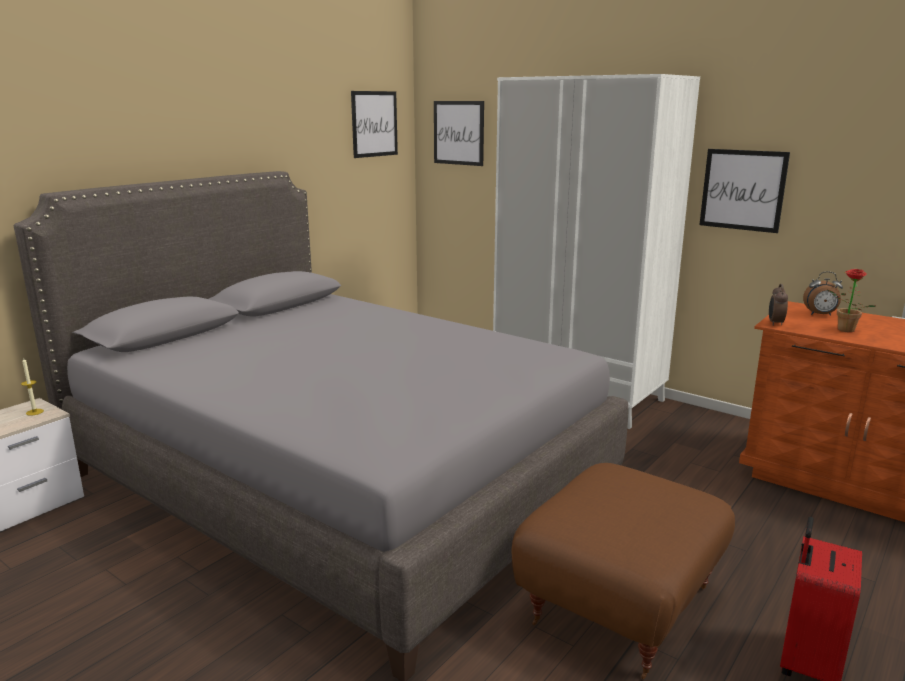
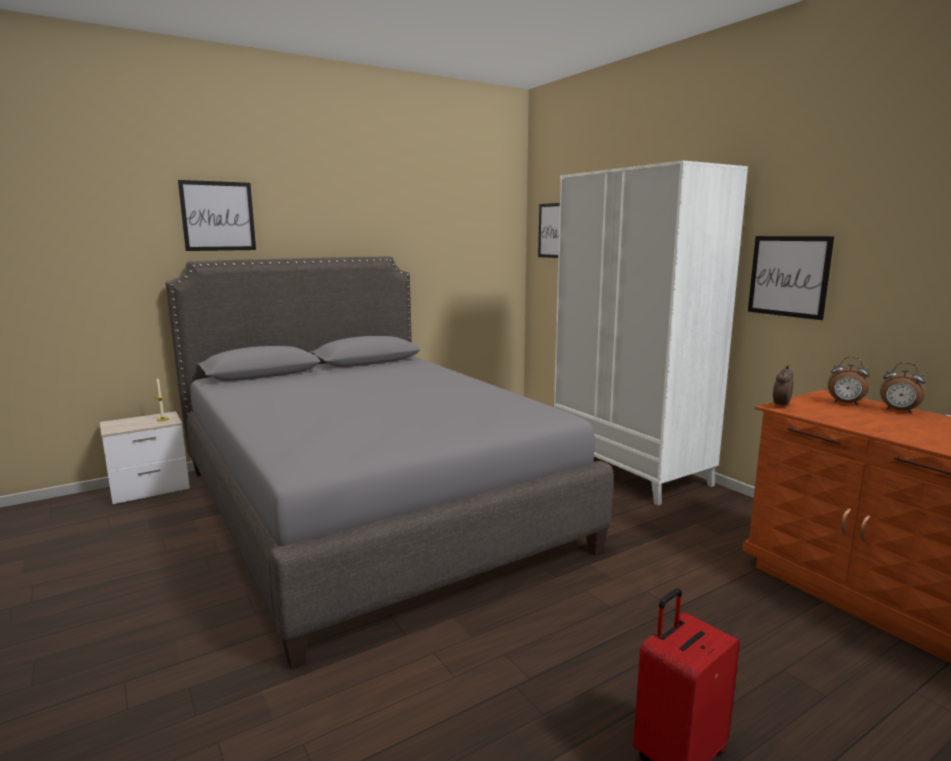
camera: 20 degrees right, 5 degrees down
picture [351,91,398,158] -> picture moved to [178,180,256,251]
brown ottoman [511,463,735,679] -> none
potted plant [827,269,876,332] -> none
none -> alarm clock [880,362,925,413]

